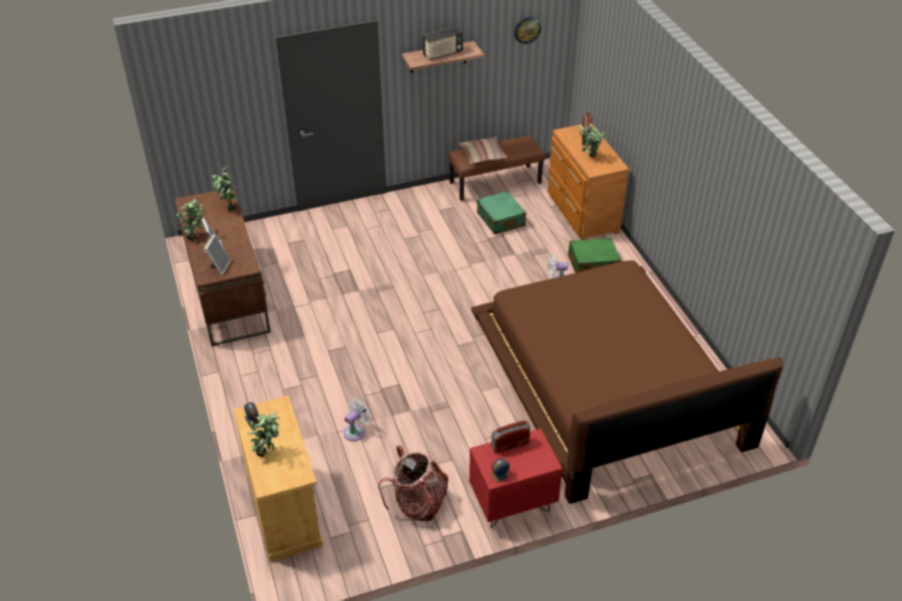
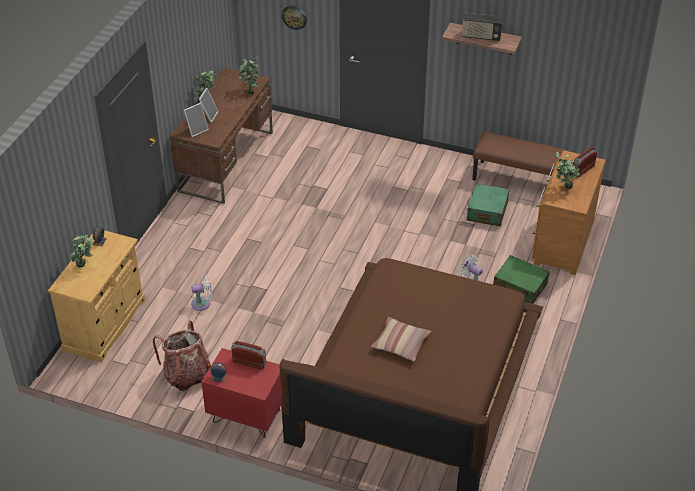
camera: 40 degrees right, 0 degrees up
pillow [459,137,507,164] -> pillow moved to [371,317,431,361]
wall clock [514,17,541,44] -> wall clock moved to [281,5,307,30]

